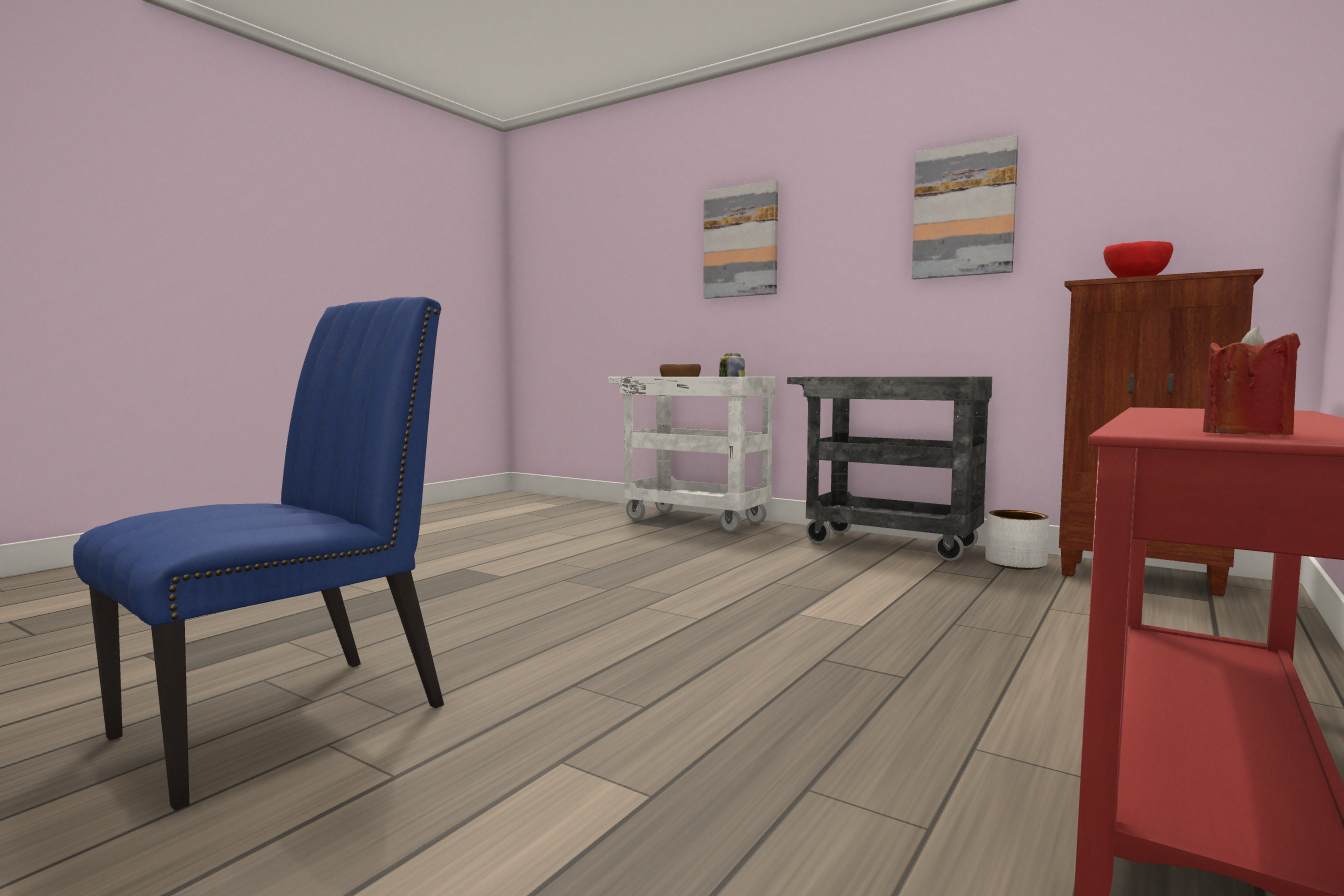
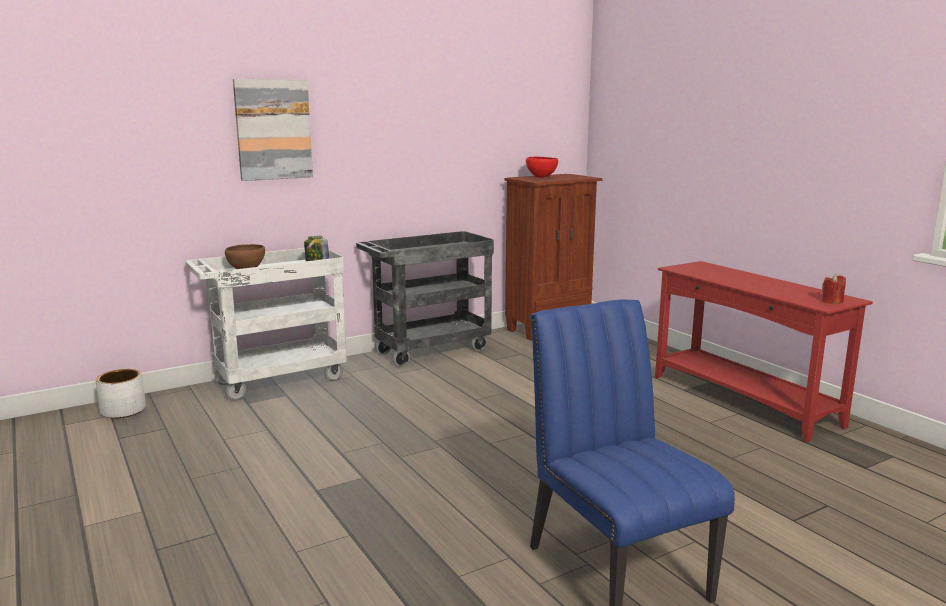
camera: 65 degrees left, 10 degrees up
picture [912,135,1018,279] -> none
white planter [985,510,1049,570] -> white planter moved to [95,369,146,418]

